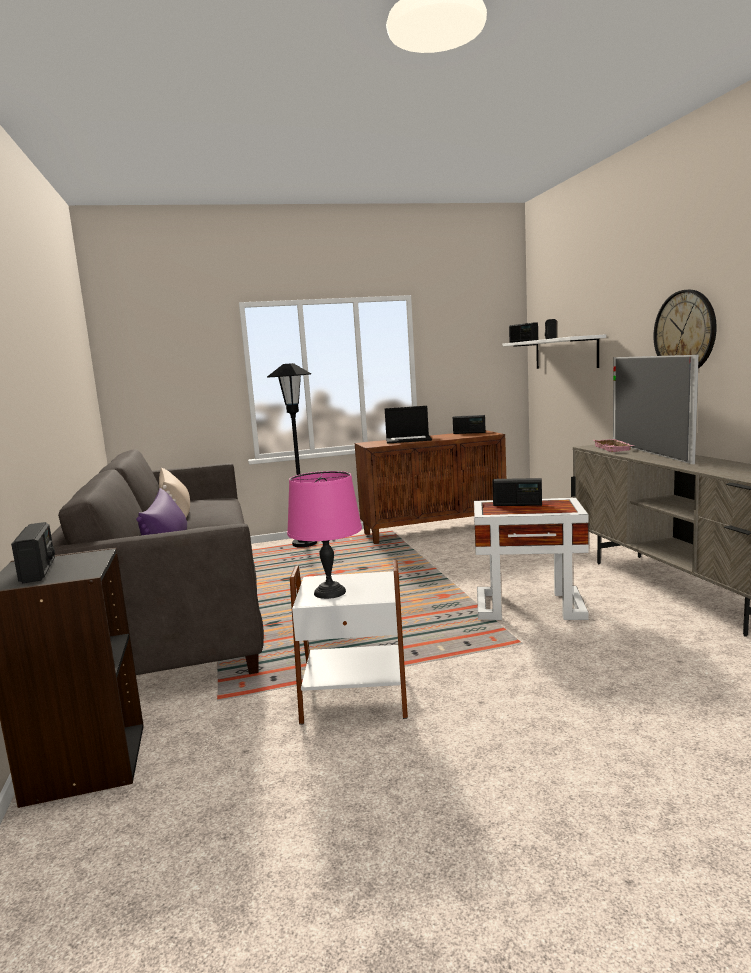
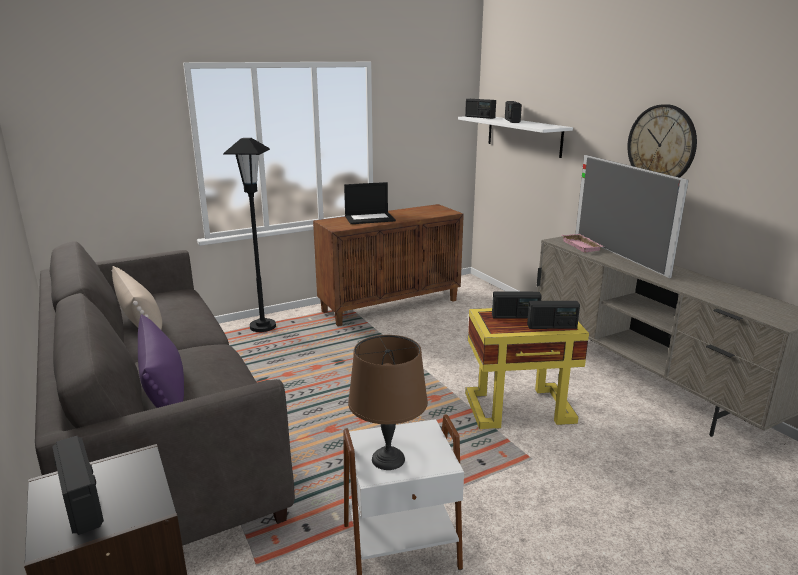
camera: 15 degrees left, 10 degrees up
pink table lamp [287,471,362,599] -> brown table lamp [348,335,428,470]
radio [453,415,486,434] -> radio moved to [527,301,580,329]
white side table [474,498,588,620] -> yellow side table [465,308,589,429]

